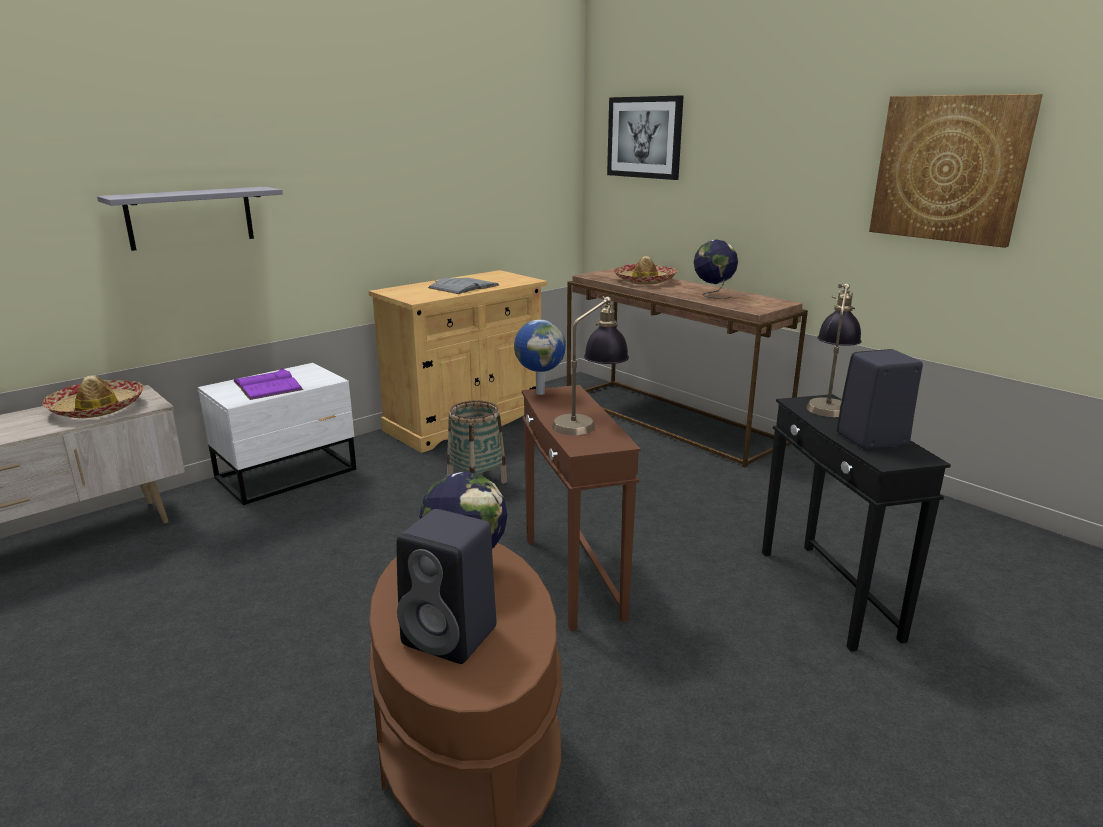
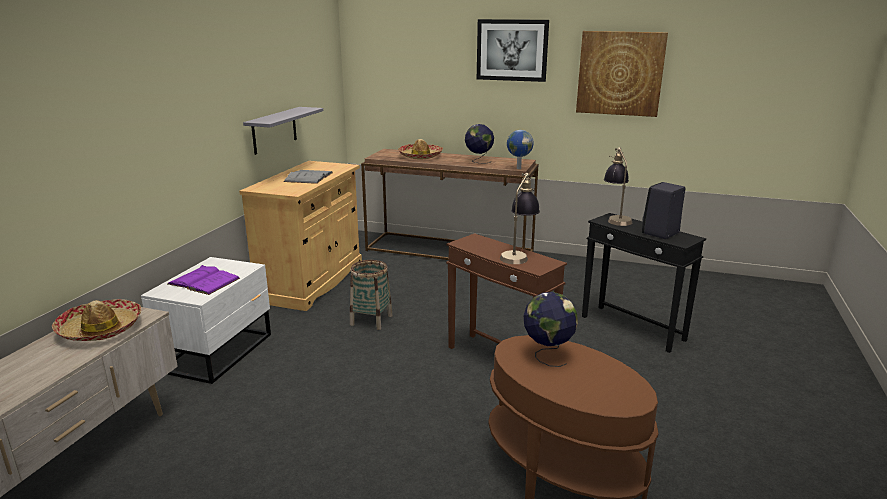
camera: 30 degrees left, 0 degrees up
grey shelf [97,187,283,251] -> grey shelf moved to [243,107,323,155]
black speaker [396,509,497,664] -> none
globe [514,320,566,395] -> globe moved to [507,130,534,169]
picture [607,96,684,180] -> picture moved to [477,19,549,82]

